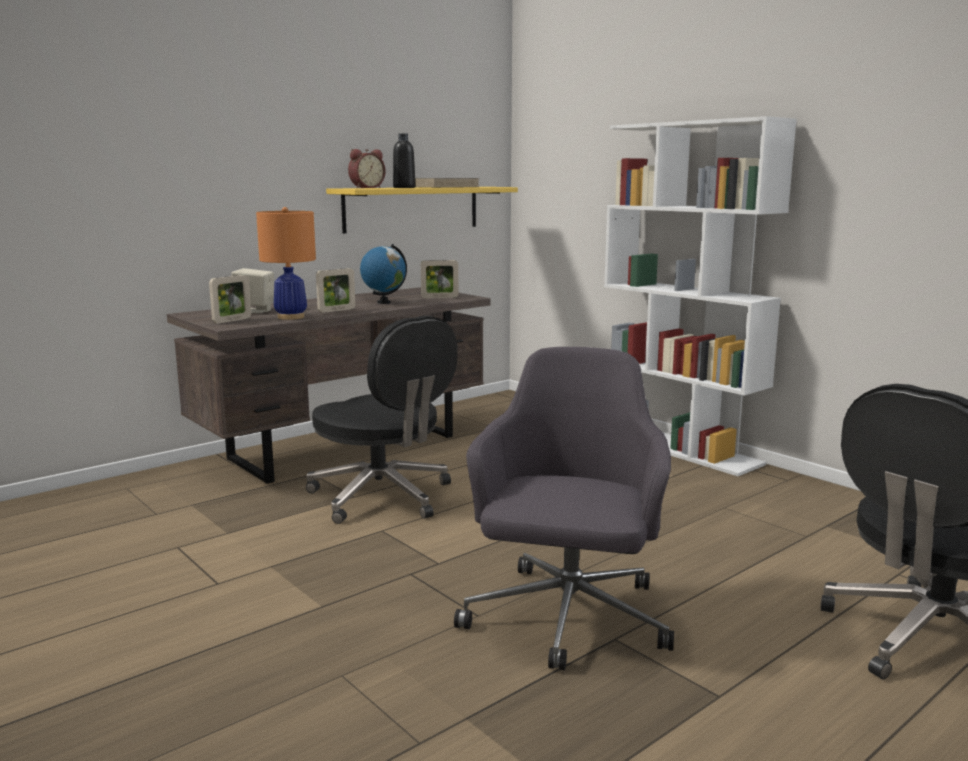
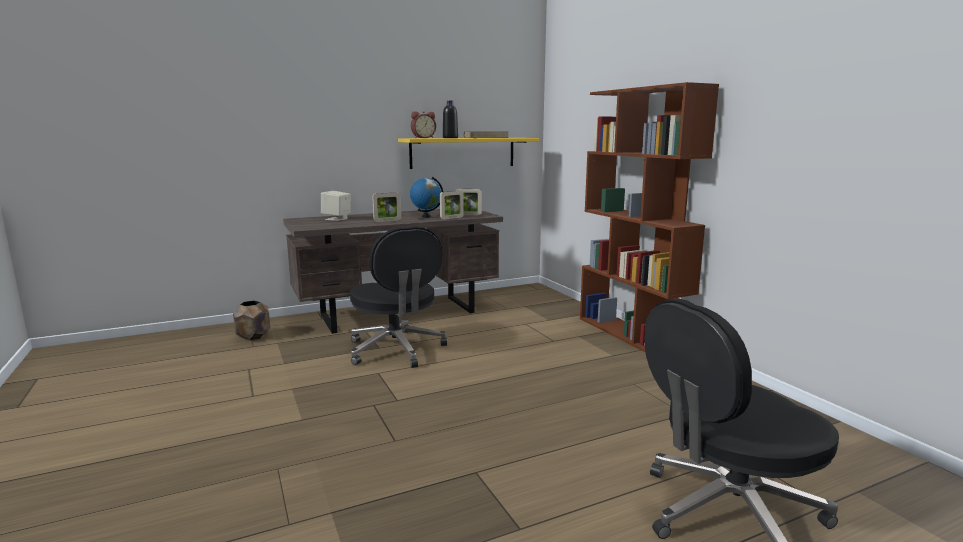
camera: 15 degrees right, 0 degrees up
picture frame [209,275,251,323] -> picture frame moved to [440,191,464,220]
orange table lamp [256,207,316,320] -> none
grey office chair [454,347,674,670] -> none
white bookcase [604,116,797,476] -> brown bookcase [580,82,719,352]
none -> brown planter [233,300,270,340]

